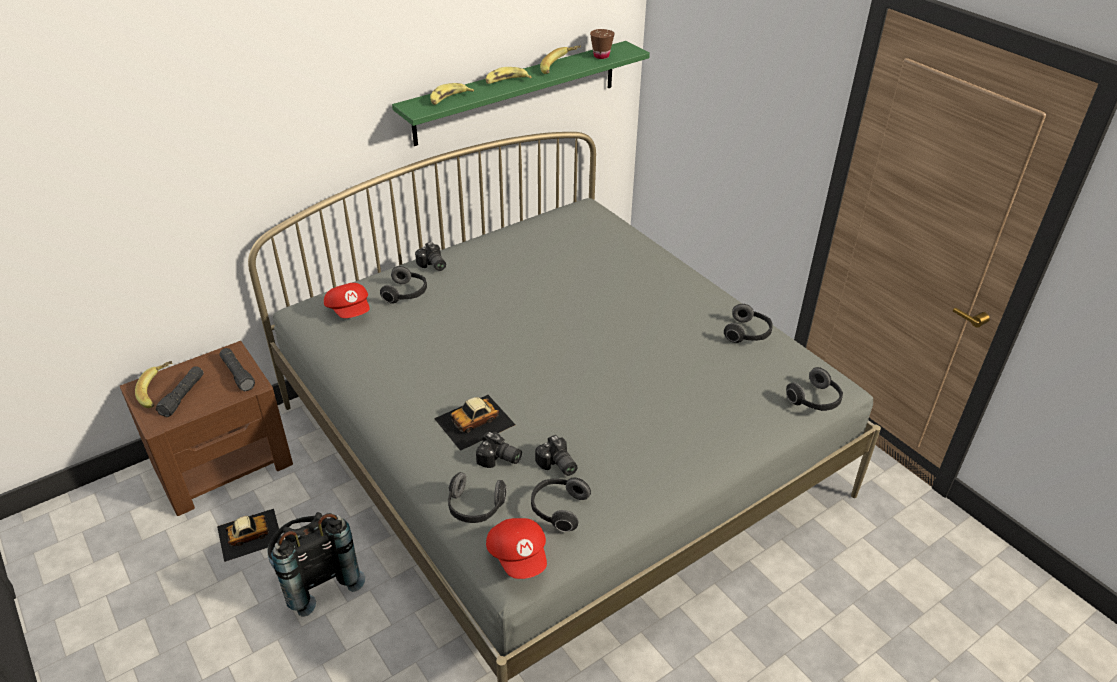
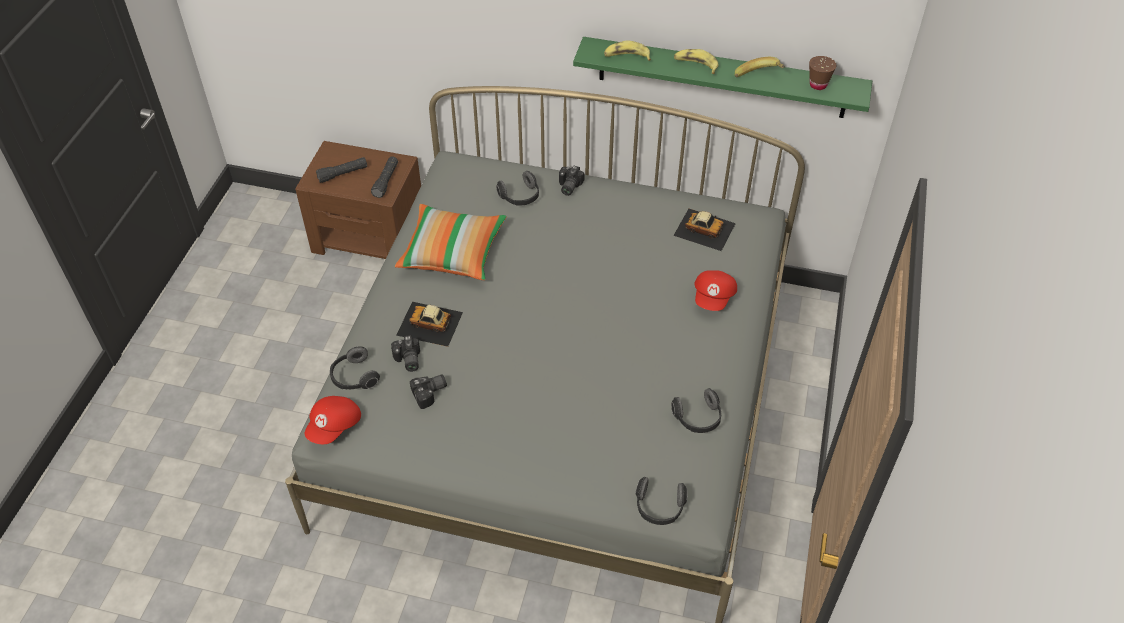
camera: 50 degrees right, 10 degrees up
banana [135,361,172,408] -> none
toy car [217,509,281,562] -> toy car moved to [673,209,736,251]
black backpack [267,512,365,617] -> none
red cap [324,283,370,318] -> red cap moved to [694,270,737,311]
headphones [531,478,591,532] -> none
camera [535,435,578,476] -> camera turned 135 degrees counterclockwise [410,374,447,409]
none -> pillow [395,204,507,280]

